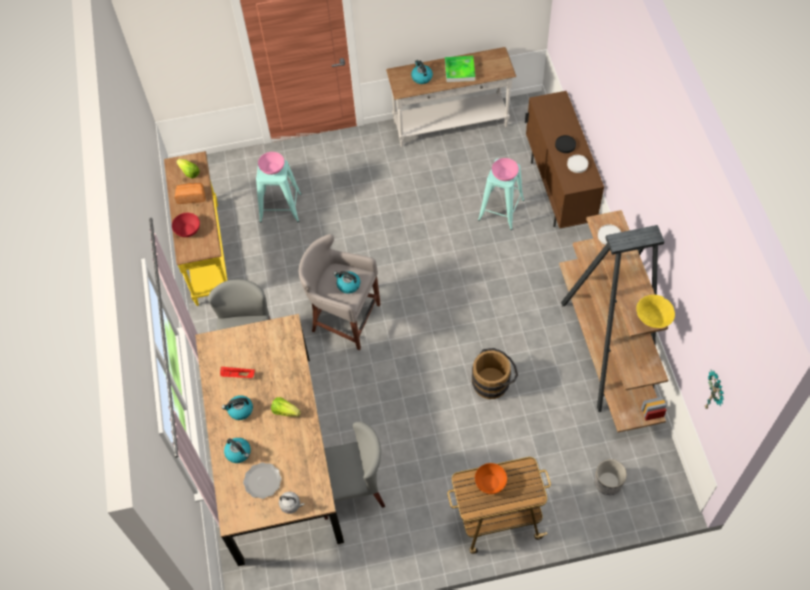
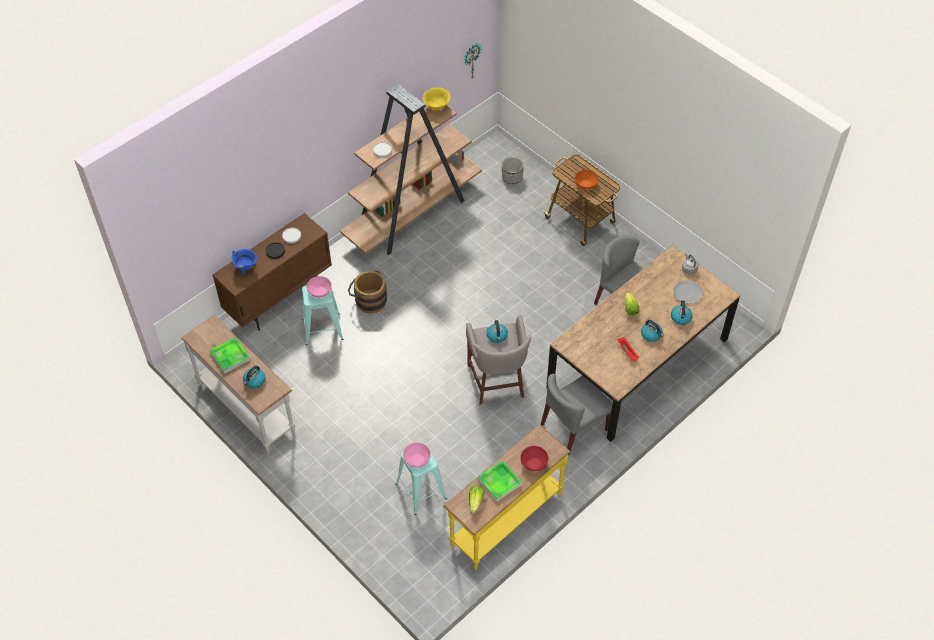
camera: 125 degrees left, 5 degrees down
bread [175,183,206,204] -> tray [478,460,522,502]
brown bucket [472,348,518,399] -> brown bucket moved to [348,271,387,313]
none -> blue cooking pot [231,249,257,274]

